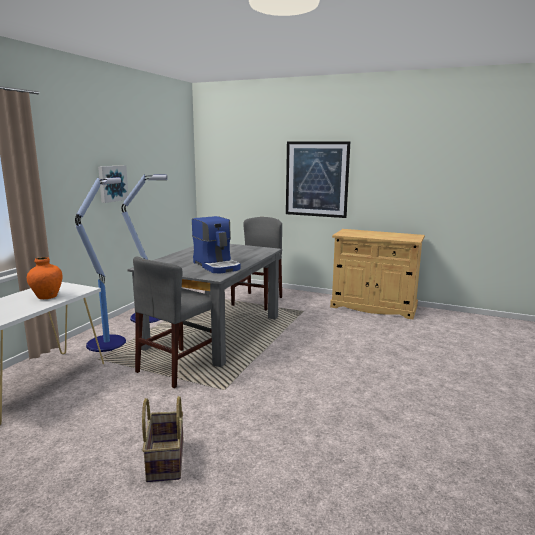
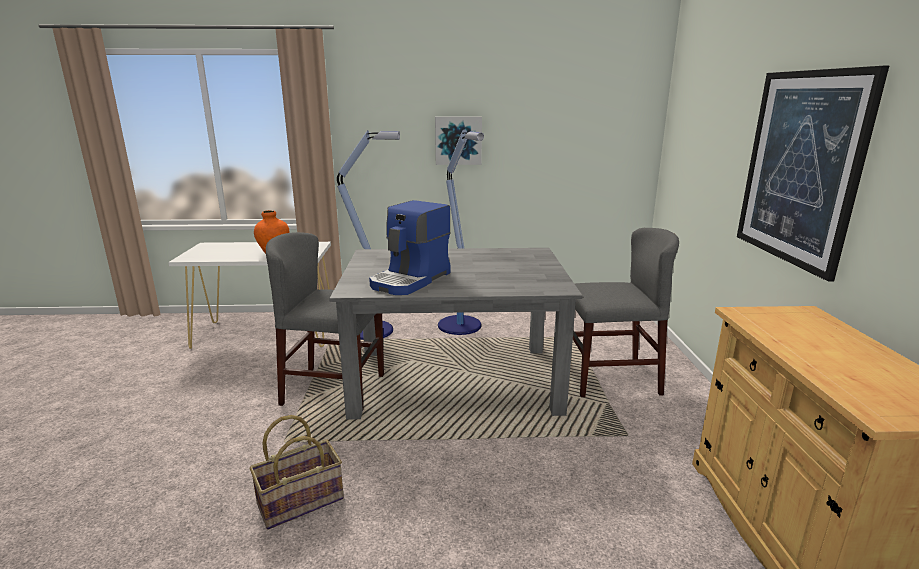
camera: 65 degrees right, 5 degrees up
basket [142,396,184,482] -> basket moved to [250,415,344,530]

